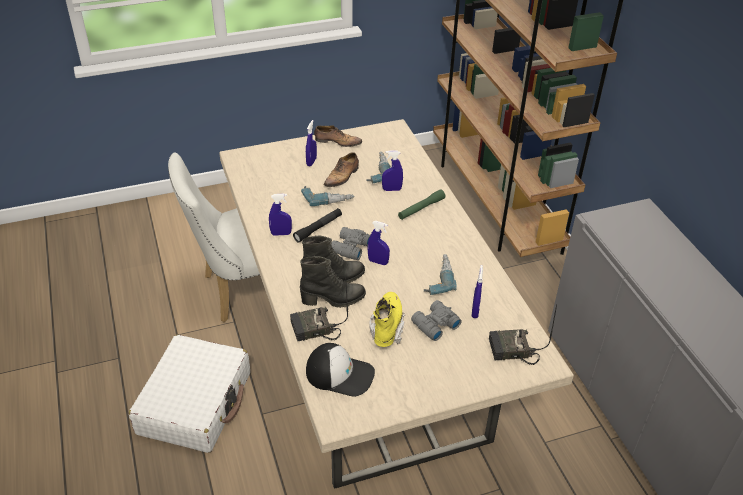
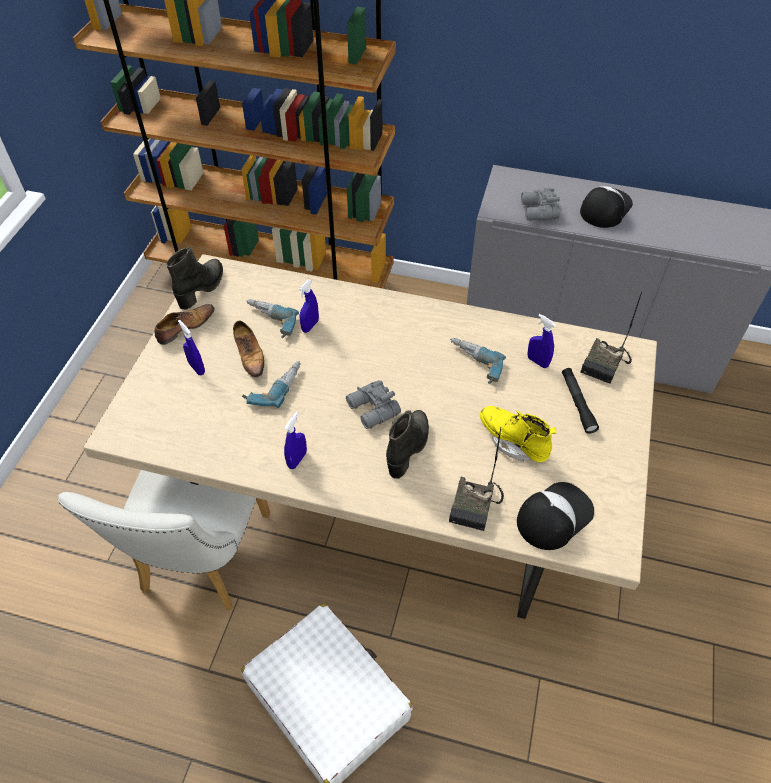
camera: 55 degrees left, 10 degrees up
black flashlight [293,208,342,243] -> black flashlight moved to [562,368,599,434]
black boot [300,256,366,308] -> black boot moved to [166,247,223,310]
blue spray bottle [368,221,390,265] -> none
green flashlight [398,189,445,220] -> none
grey binoculars [411,300,462,341] -> grey binoculars moved to [521,188,560,221]
none -> cap [580,186,633,228]

